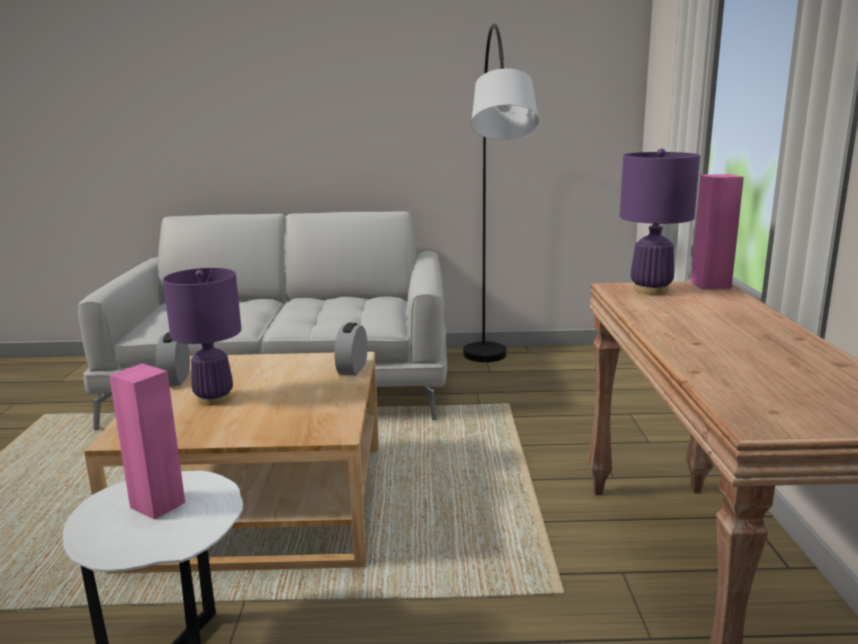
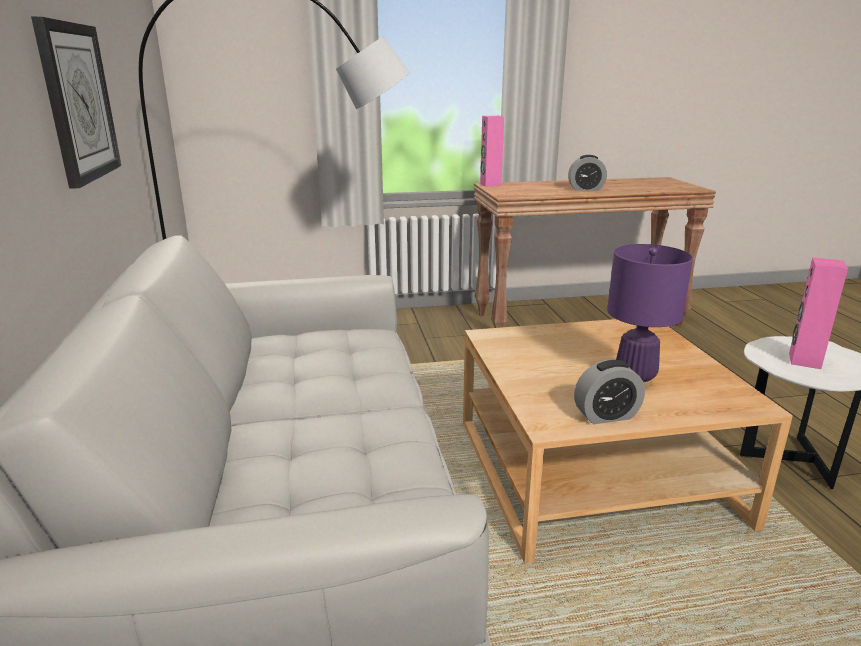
camera: 100 degrees left, 5 degrees up
alarm clock [335,323,368,375] -> alarm clock moved to [568,155,607,191]
purple table lamp [620,148,700,295] -> none
none -> wall clock [31,17,121,189]

